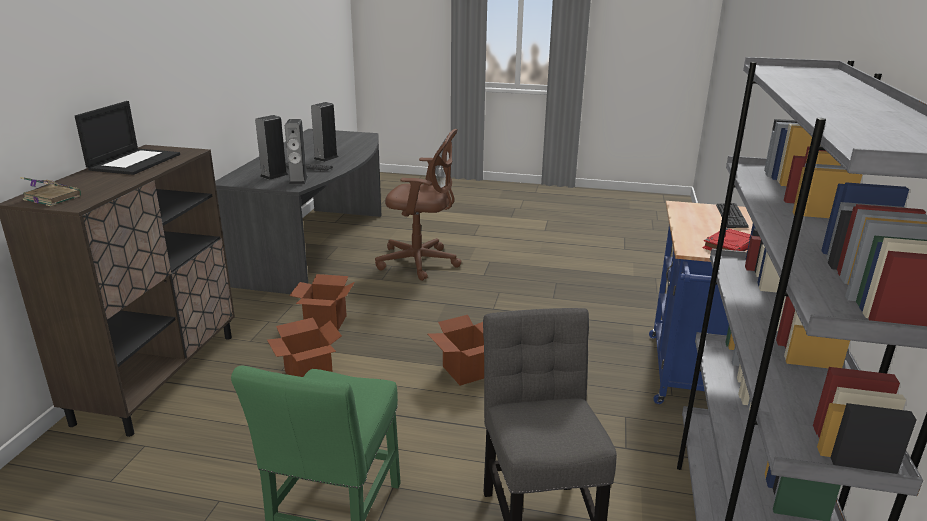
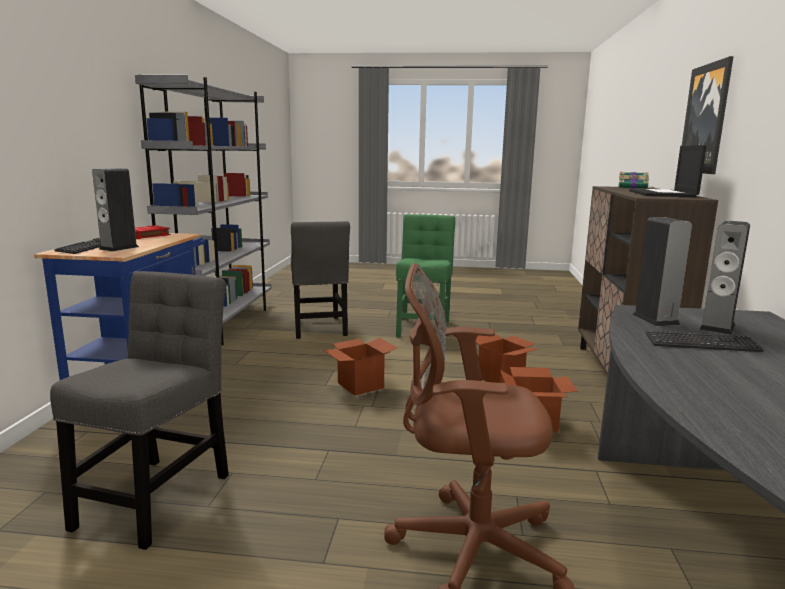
camera: 175 degrees right, 10 degrees down
speaker [311,102,338,162] -> speaker moved to [92,168,139,251]
none -> grey chair [50,271,229,550]
none -> picture [682,56,734,174]

